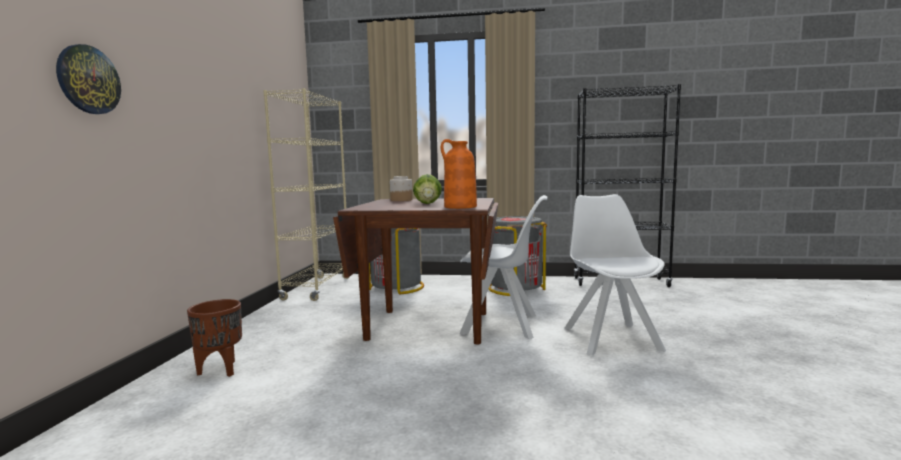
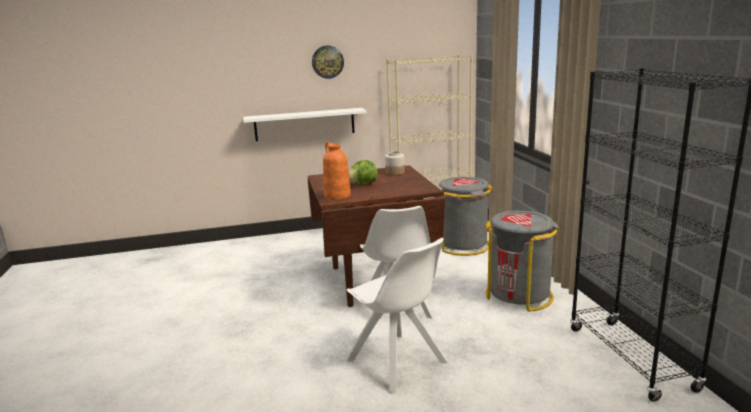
camera: 70 degrees right, 10 degrees up
wall clock [56,44,121,114] -> wall clock moved to [312,46,344,79]
brown planter [187,299,242,377] -> none
white chair [565,194,666,355] -> white chair turned 75 degrees clockwise [346,238,448,393]
none -> white shelf [243,108,366,141]

